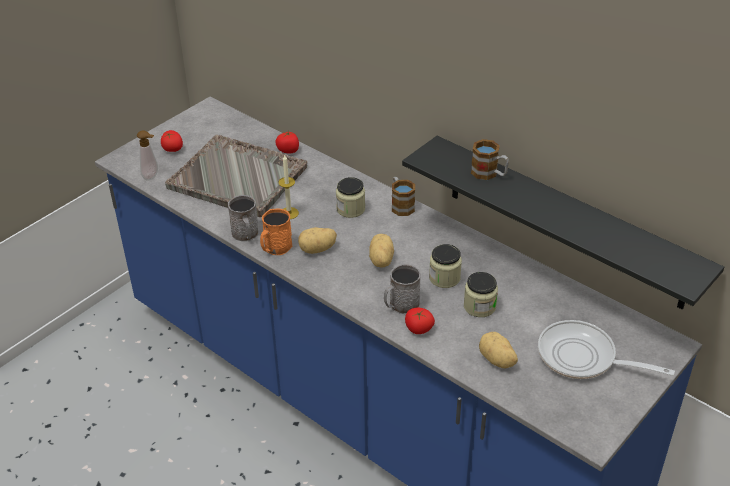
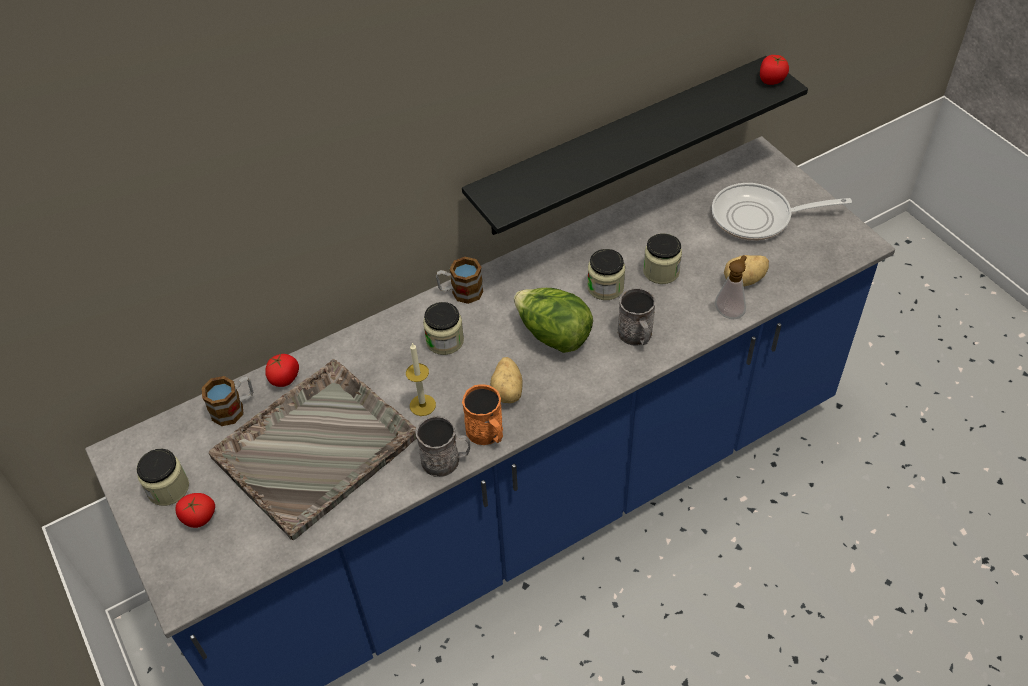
camera: 70 degrees left, 10 degrees up
soap dispenser [137,131,158,181] -> soap dispenser moved to [715,255,747,319]
potato [369,234,394,267] -> lettuce [514,288,593,353]
tomato [405,308,435,334] -> tomato moved to [760,55,789,85]
mug [471,139,509,180] -> mug moved to [202,376,253,426]
frying pan [538,320,675,379] -> frying pan turned 45 degrees clockwise [712,183,852,241]
none -> jar [136,449,189,506]

